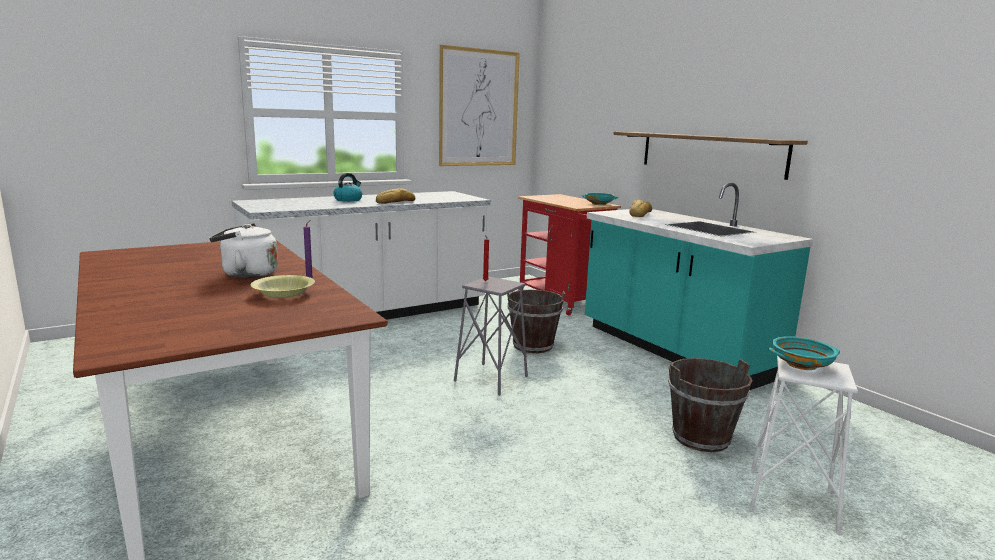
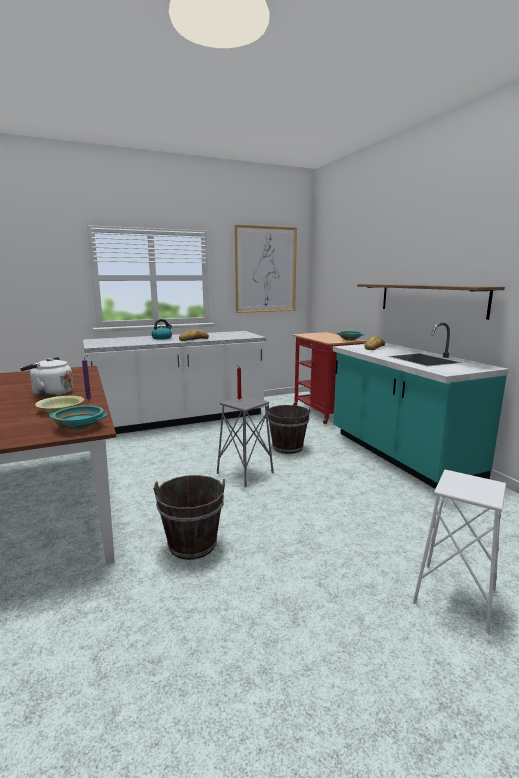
camera: 10 degrees right, 0 degrees up
brown bucket [668,358,753,452] -> brown bucket moved to [153,475,225,560]
turquoise bowl [769,336,840,370] -> turquoise bowl moved to [49,405,108,431]

